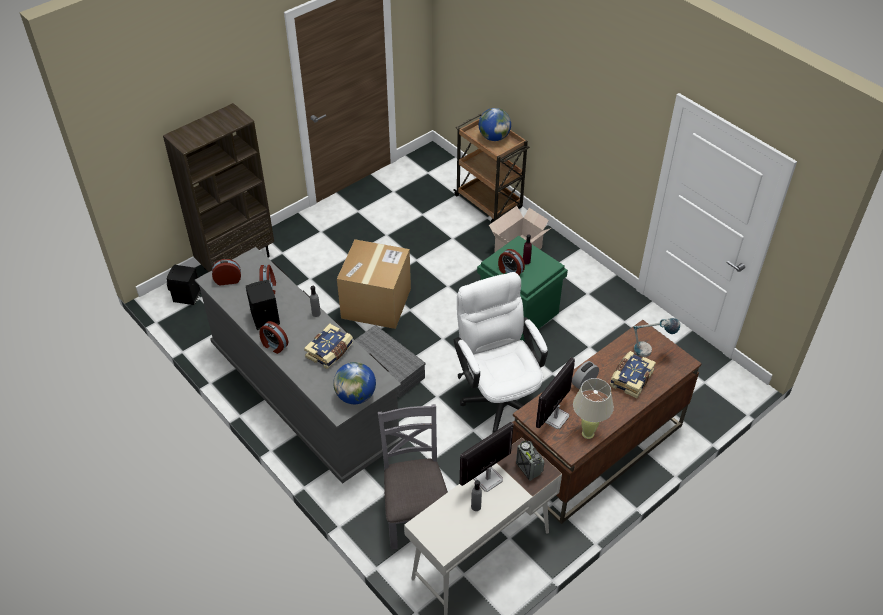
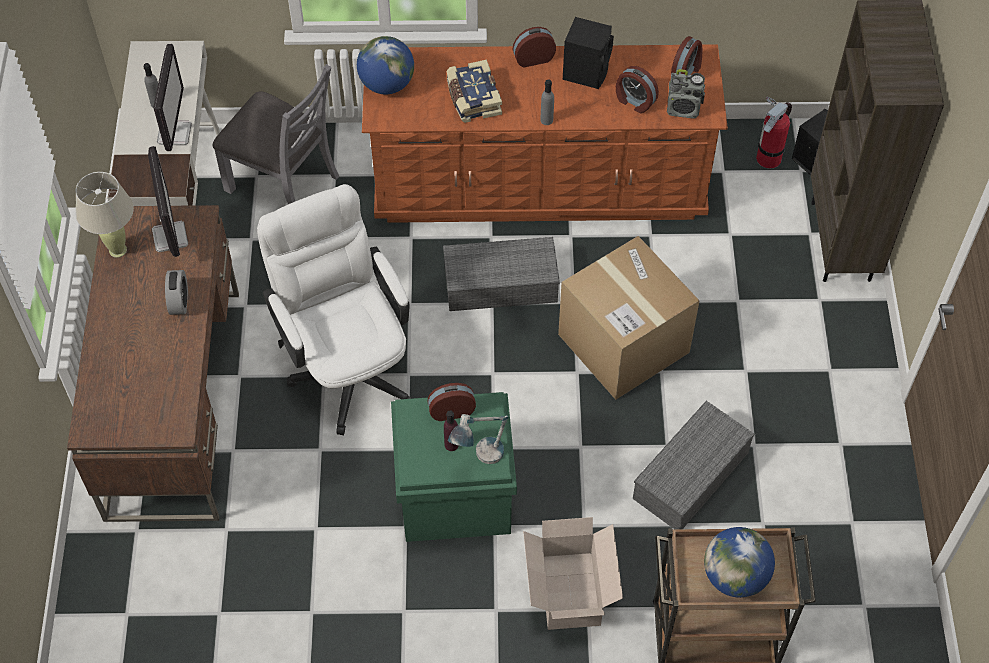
camera: 130 degrees right, 10 degrees up
grey dresser [195,247,402,484] -> brown dresser [362,44,728,223]
white office chair [454,272,548,434] -> white office chair turned 135 degrees counterclockwise [257,184,412,435]
radio [516,441,544,481] -> radio moved to [667,69,705,118]
book [610,351,656,398] -> none
table lamp [633,318,680,357] -> table lamp moved to [448,414,509,464]
none -> grey storage box [633,401,754,529]
none -> fire extinguisher [756,96,792,169]

